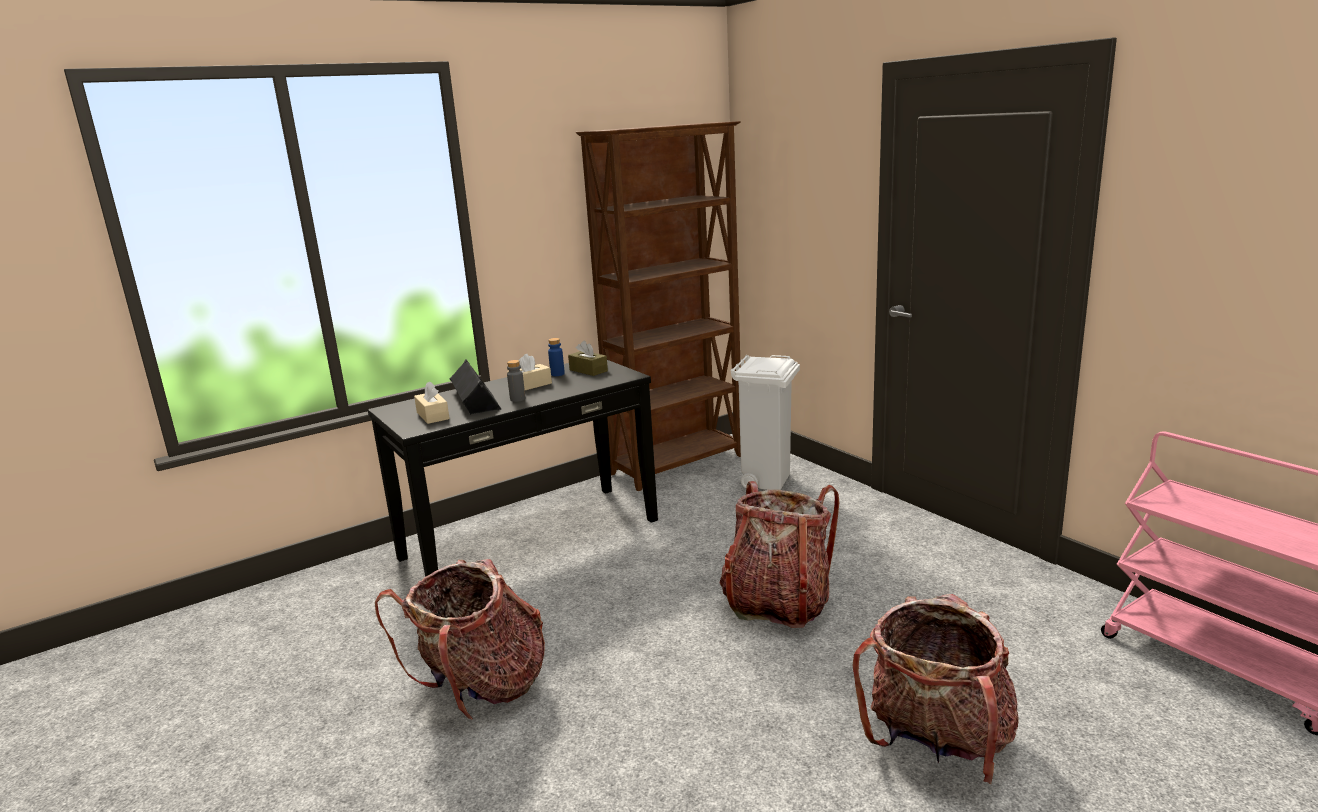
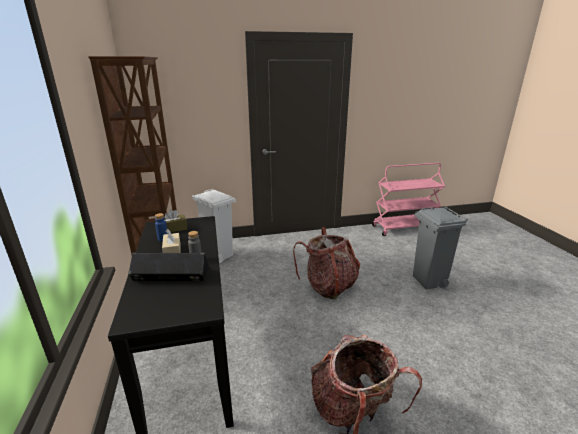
camera: 70 degrees left, 5 degrees up
beige tissue box [414,381,450,424] -> none
backpack [852,594,1019,784] -> grey trash can [413,206,468,289]

